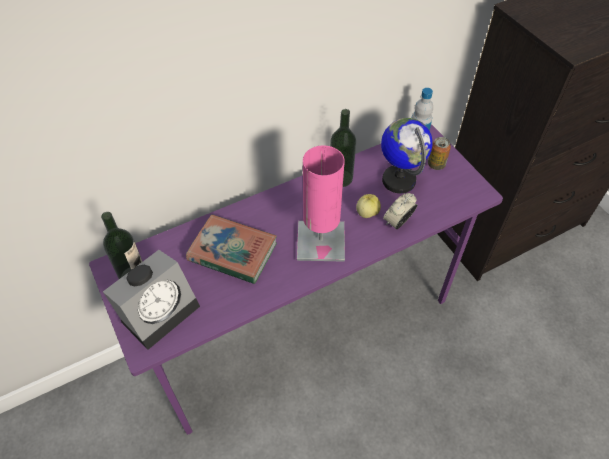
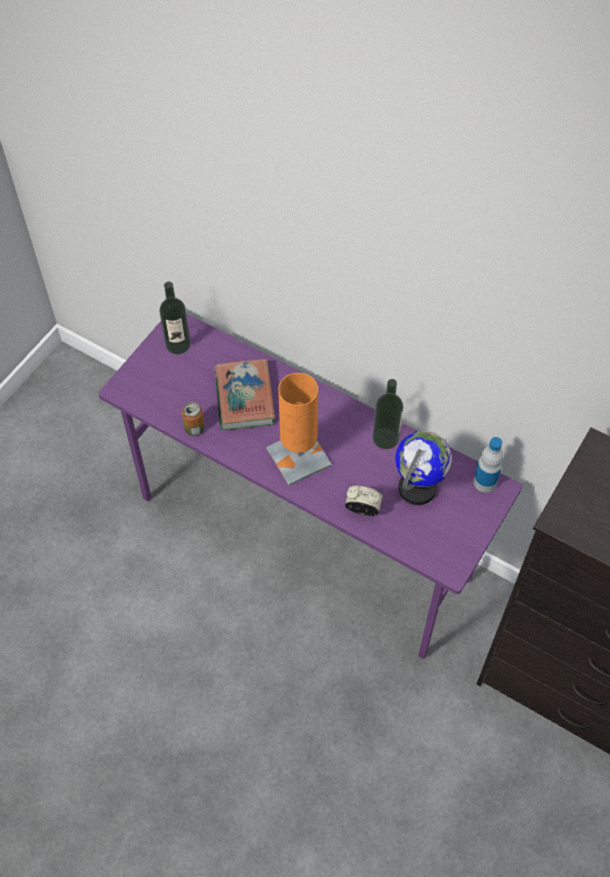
camera: 60 degrees right, 5 degrees up
alarm clock [103,250,200,350] -> none
pink table lamp [297,145,345,262] -> orange table lamp [266,373,332,486]
apple [356,194,381,218] -> none
can [428,137,451,170] -> can moved to [182,402,204,436]

